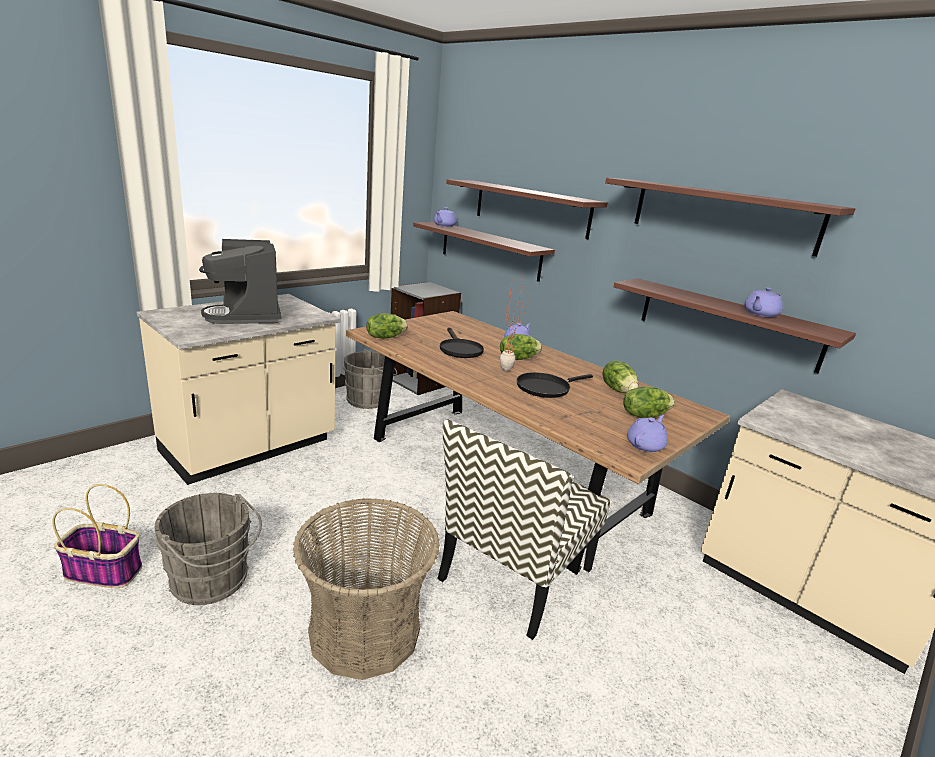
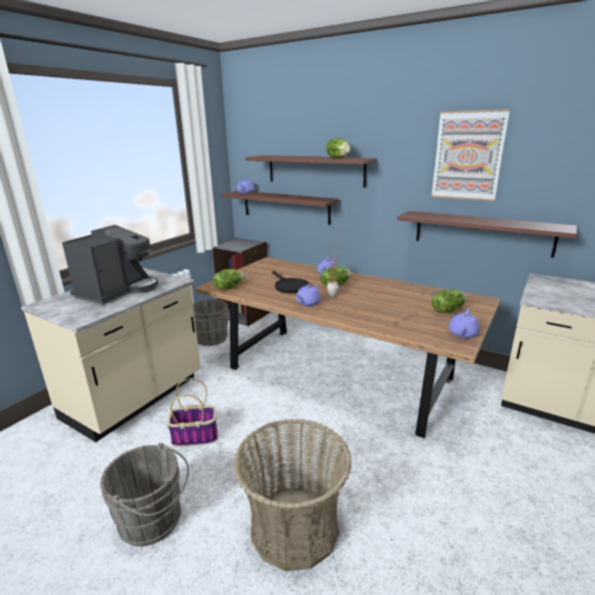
camera: 10 degrees left, 0 degrees up
basket [52,484,142,588] -> basket moved to [167,378,218,447]
coffee machine [199,239,282,324] -> coffee machine turned 120 degrees counterclockwise [62,225,158,304]
chair [437,419,610,640] -> none
black frying pan [517,372,593,398] -> none
lettuce [602,361,638,393] -> lettuce moved to [326,138,351,158]
shelf [605,178,856,257] -> picture [431,109,510,201]
purple teapot [744,287,783,317] -> purple teapot moved to [296,285,321,306]

